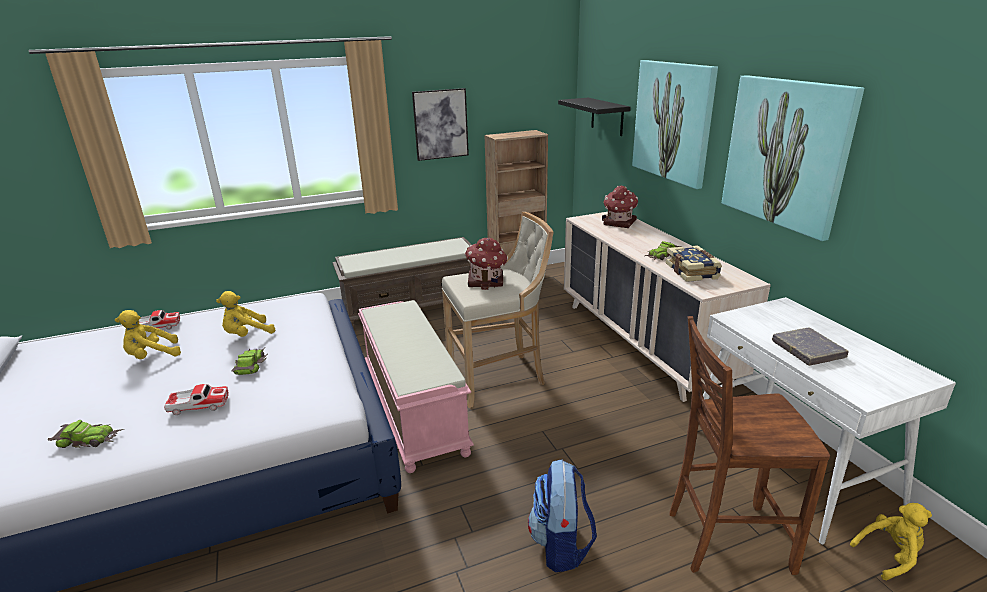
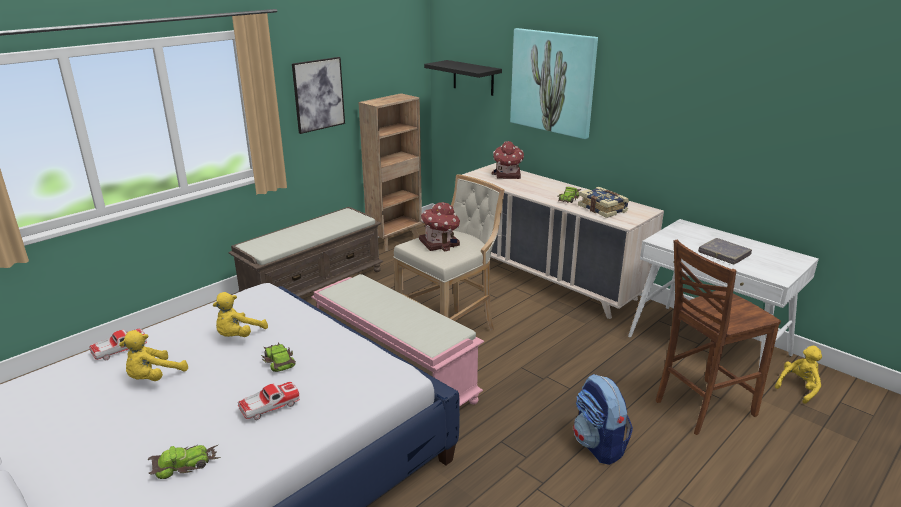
camera: 25 degrees left, 0 degrees up
picture [722,75,864,241] -> none

